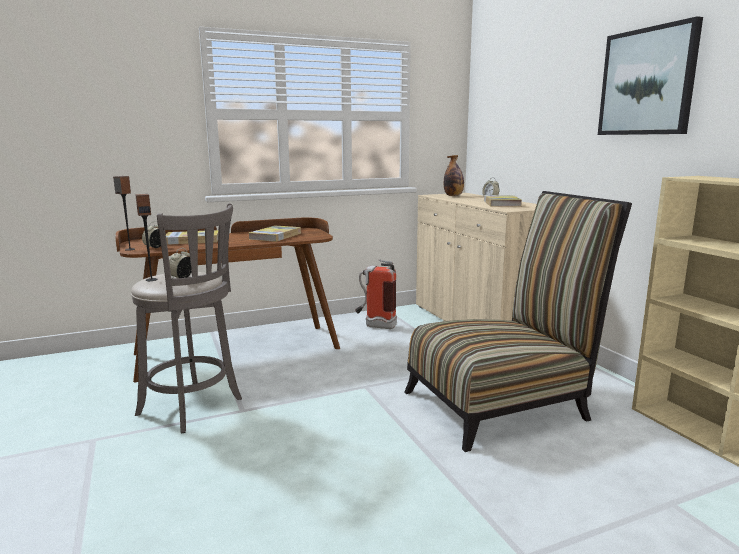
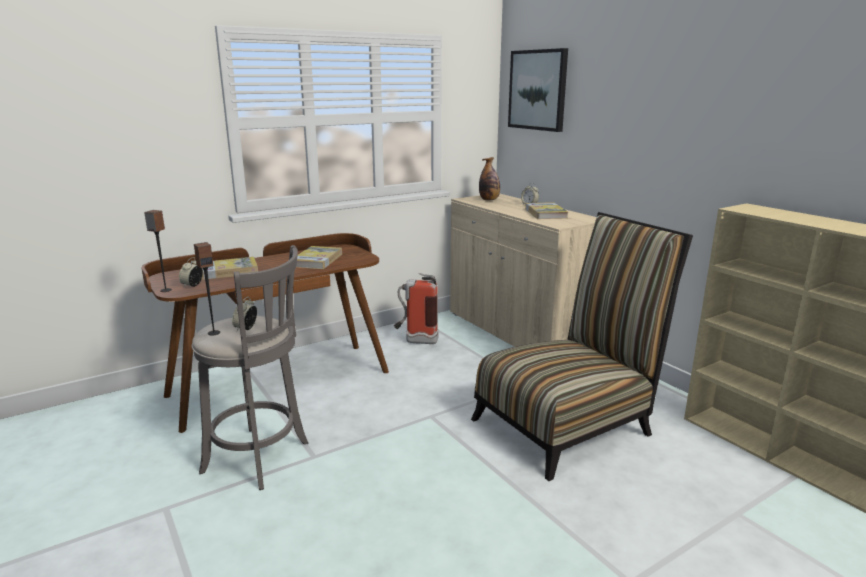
camera: 10 degrees left, 5 degrees up
picture [598,16,703,135] -> picture moved to [508,48,568,132]

